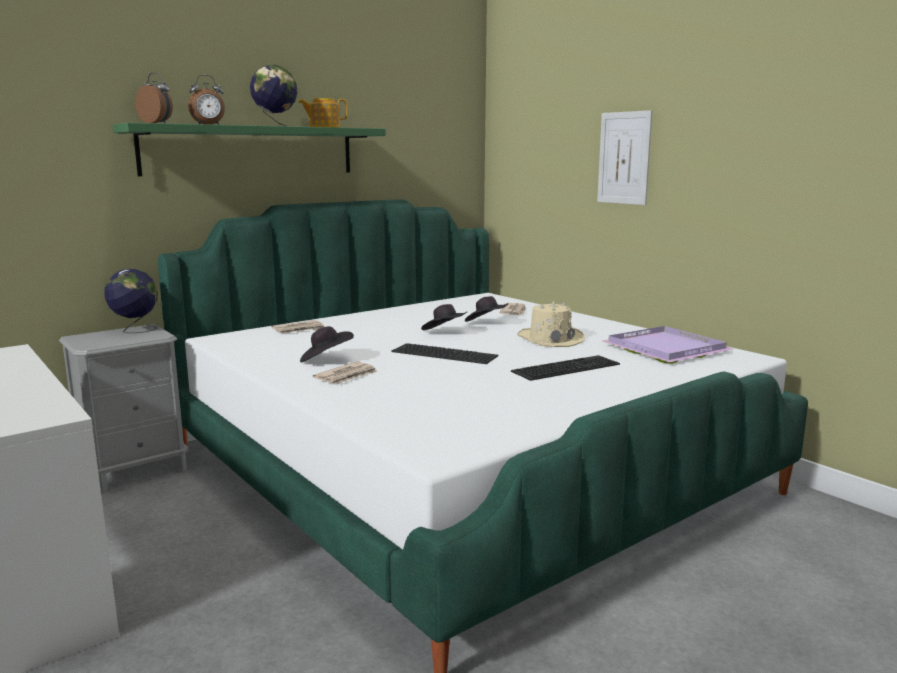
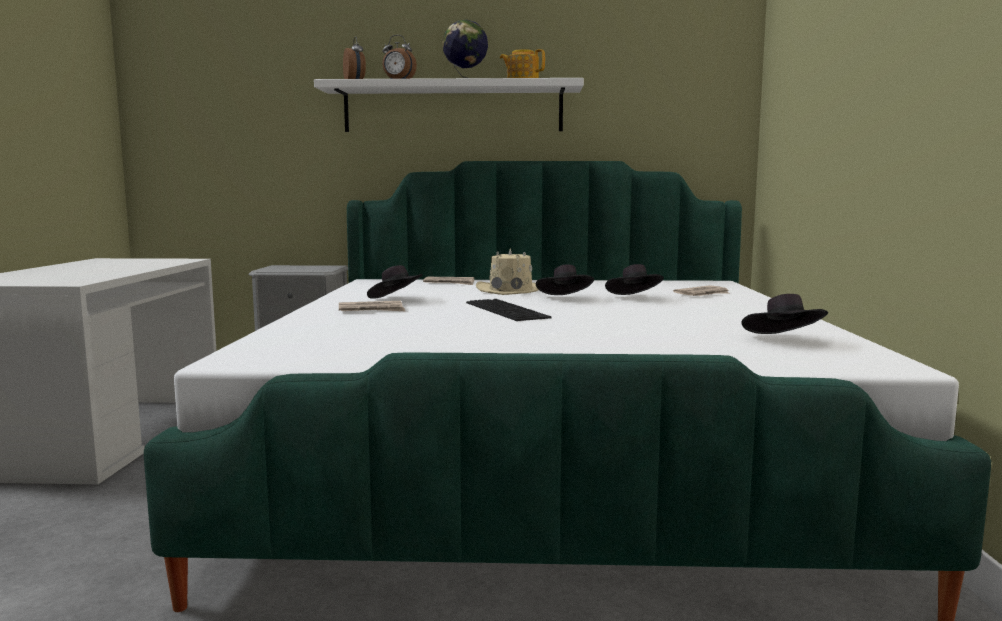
camera: 40 degrees right, 5 degrees down
globe [105,269,158,333] -> none
green shelf [112,123,386,176] -> white shelf [314,78,584,132]
keyboard [511,355,620,381] -> none
beige hat [518,300,585,347] -> beige hat moved to [476,248,538,295]
picture [597,110,652,205] -> none
purple tray [602,326,733,364] -> black hat [742,294,828,334]

